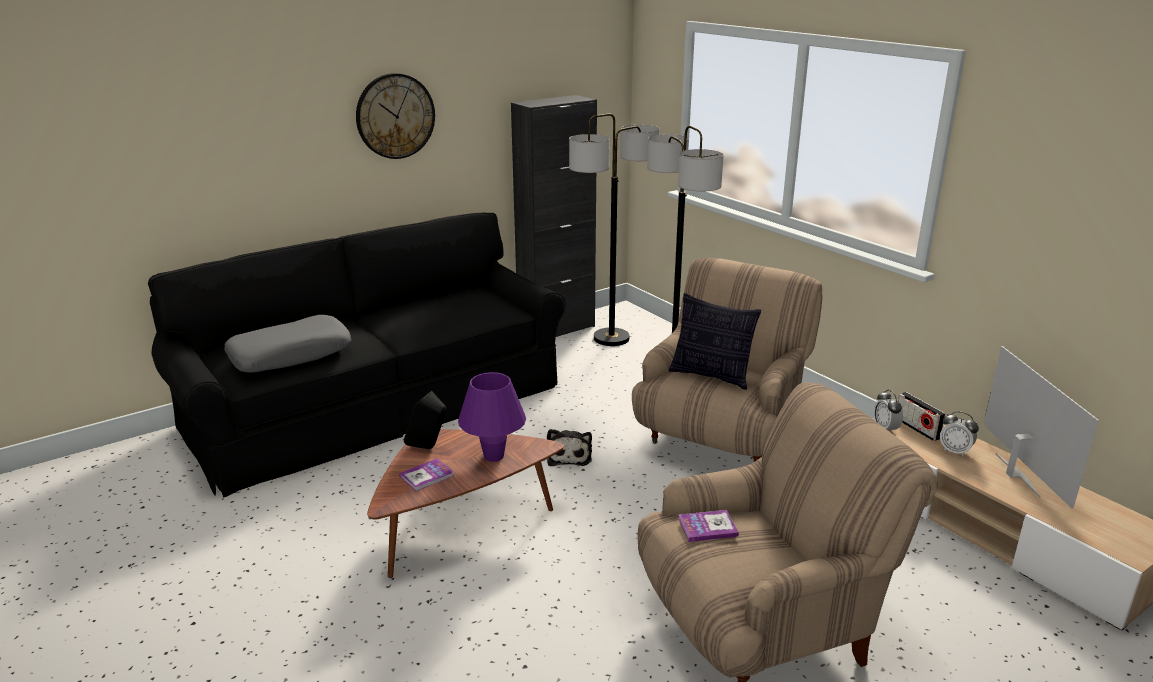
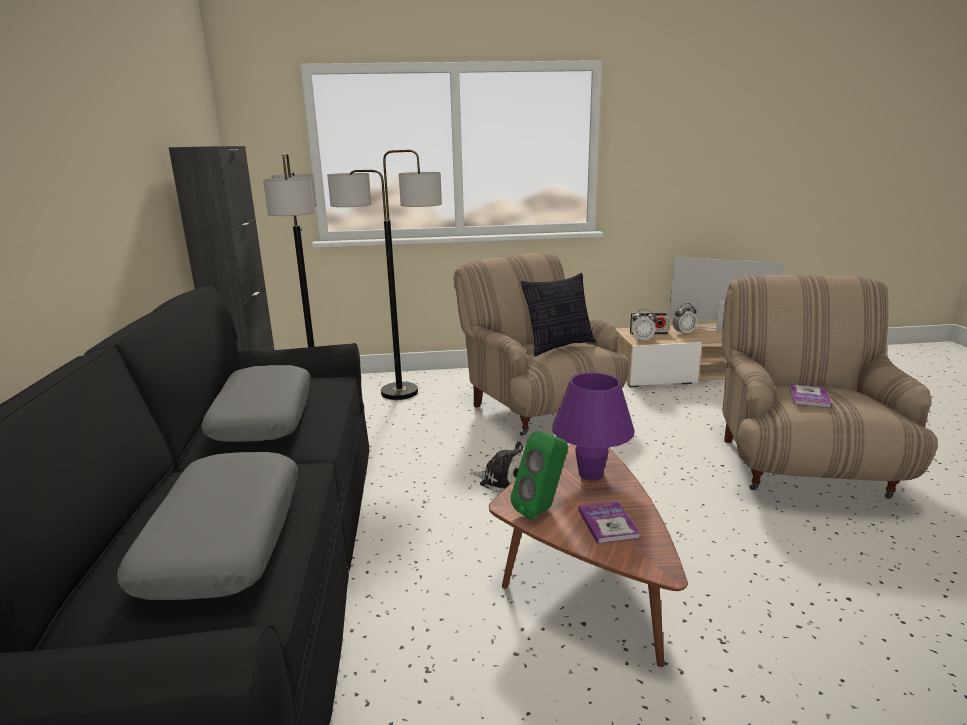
camera: 60 degrees left, 5 degrees down
wall clock [356,73,435,159] -> none
black speaker [404,391,446,449] -> green speaker [510,431,568,520]
none -> grey pillow [201,365,310,442]

